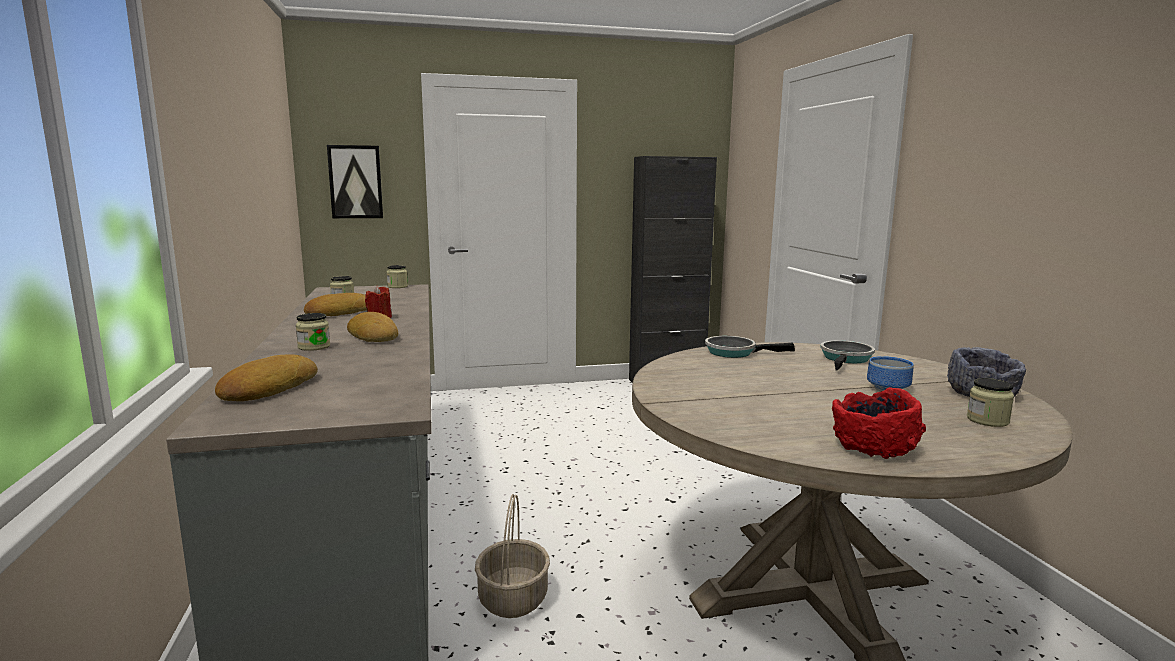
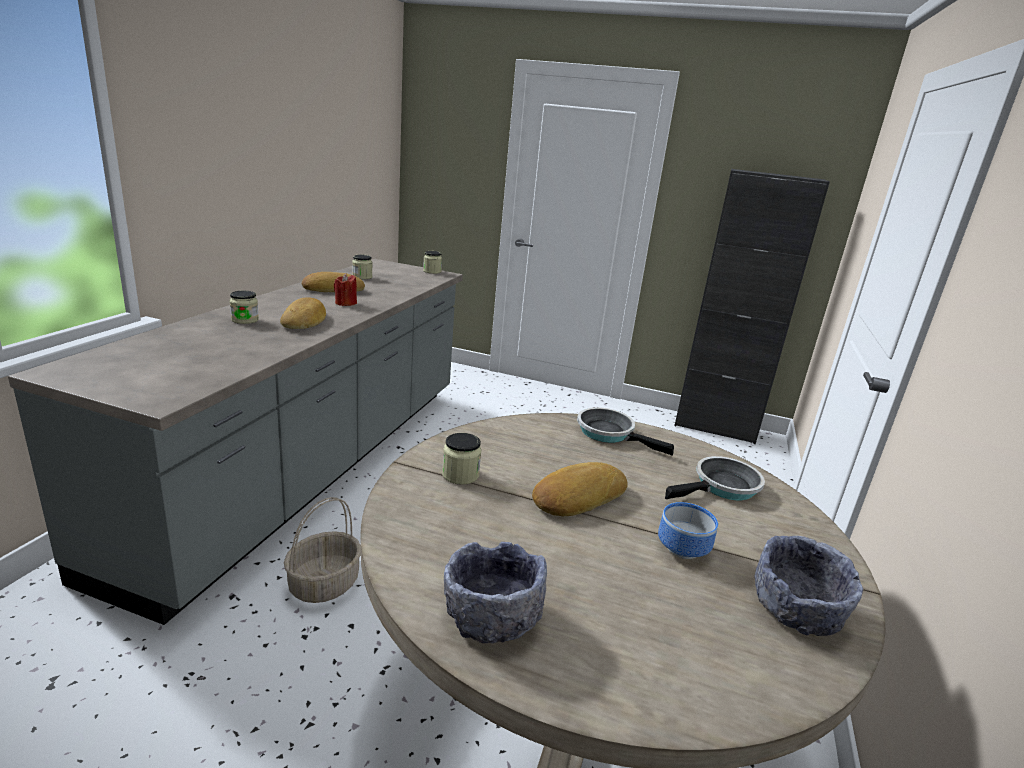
camera: 30 degrees right, 10 degrees up
bread [215,354,318,401] -> bread moved to [532,462,628,516]
picture [327,145,383,218] -> none
red bowl [832,387,926,459] -> grey bowl [444,542,547,644]
jar [967,378,1014,427] -> jar moved to [442,433,482,485]

